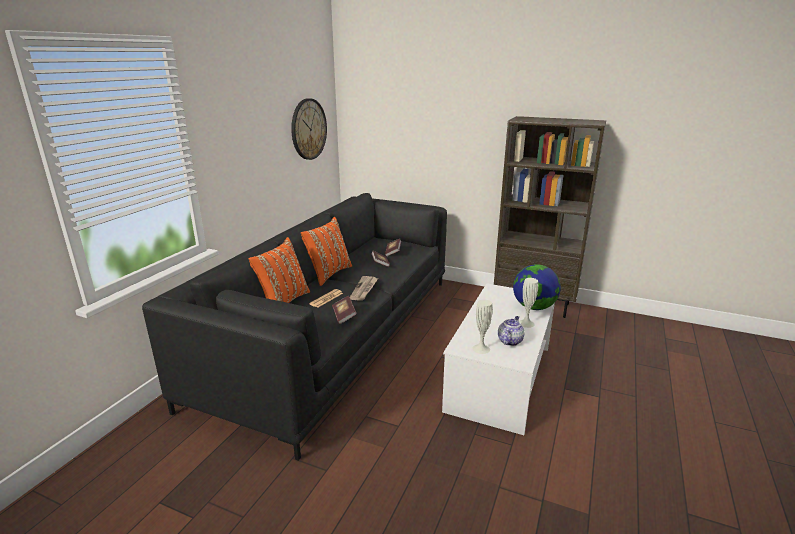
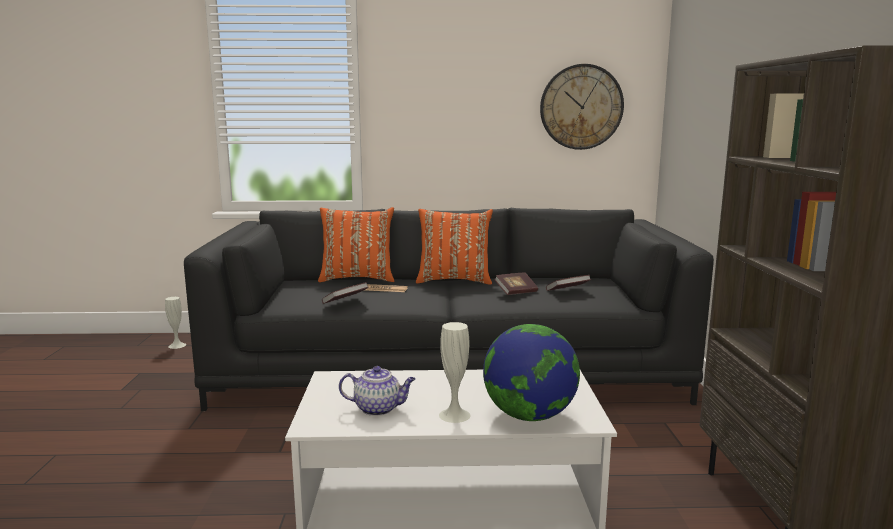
camera: 65 degrees right, 10 degrees down
newspaper [350,276,378,301] -> none
white vase [472,300,493,354] -> white vase moved to [165,297,186,349]

